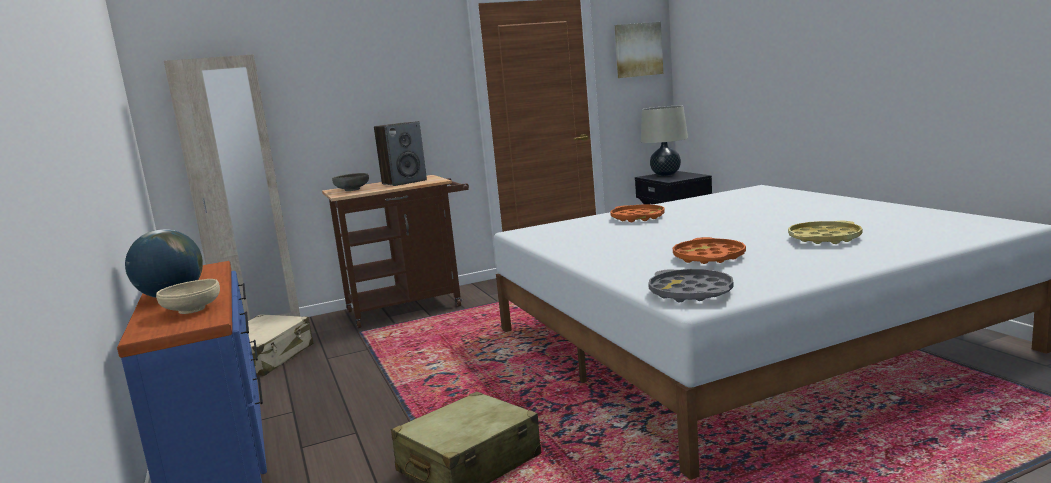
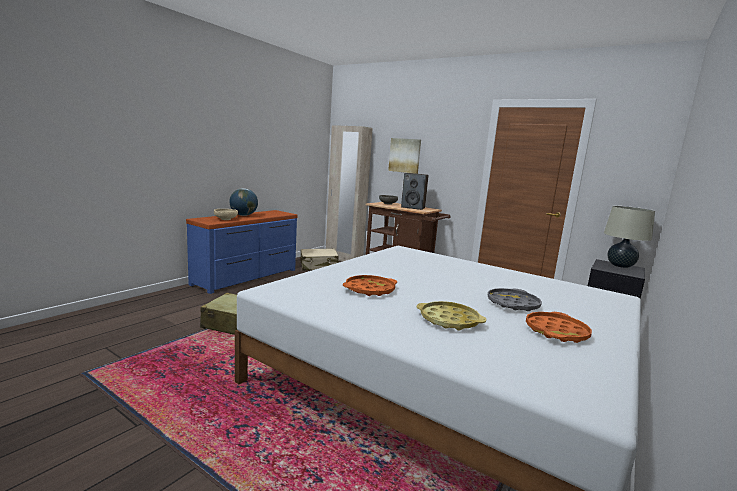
camera: 55 degrees right, 0 degrees up
orange tray [610,204,665,222] -> orange tray moved to [526,312,592,343]
picture [615,22,663,78] -> picture moved to [388,138,421,174]
grey tray [648,269,734,303] -> grey tray moved to [488,288,542,311]

